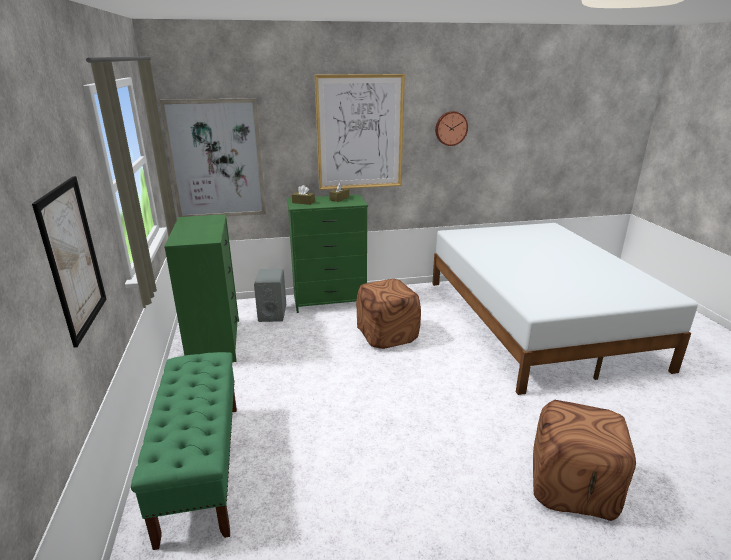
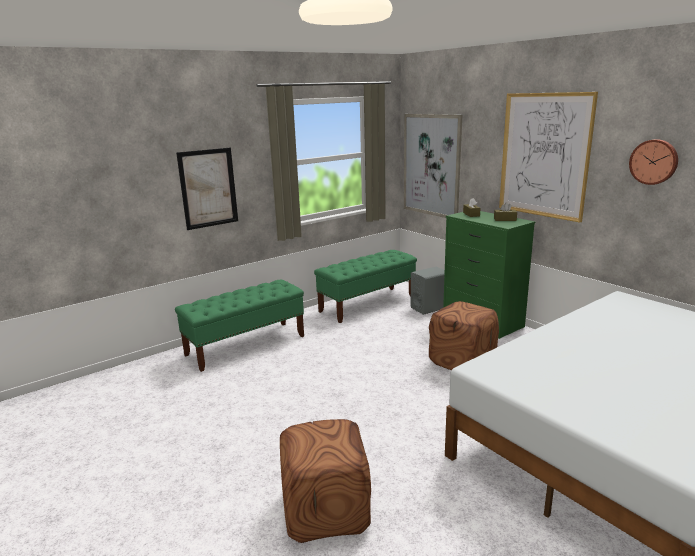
camera: 65 degrees right, 5 degrees down
green dresser [164,214,239,362] -> green bench [314,250,417,323]

